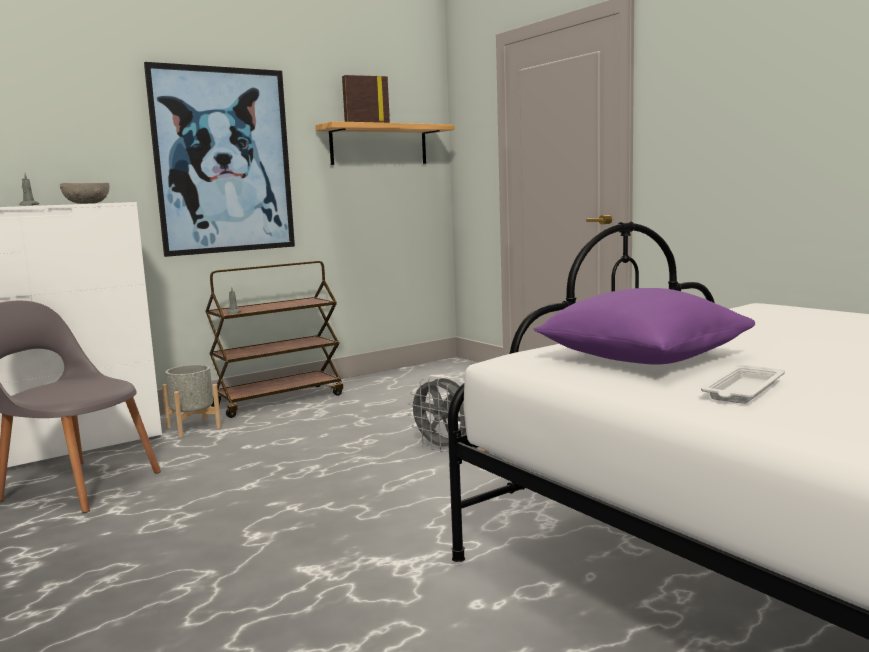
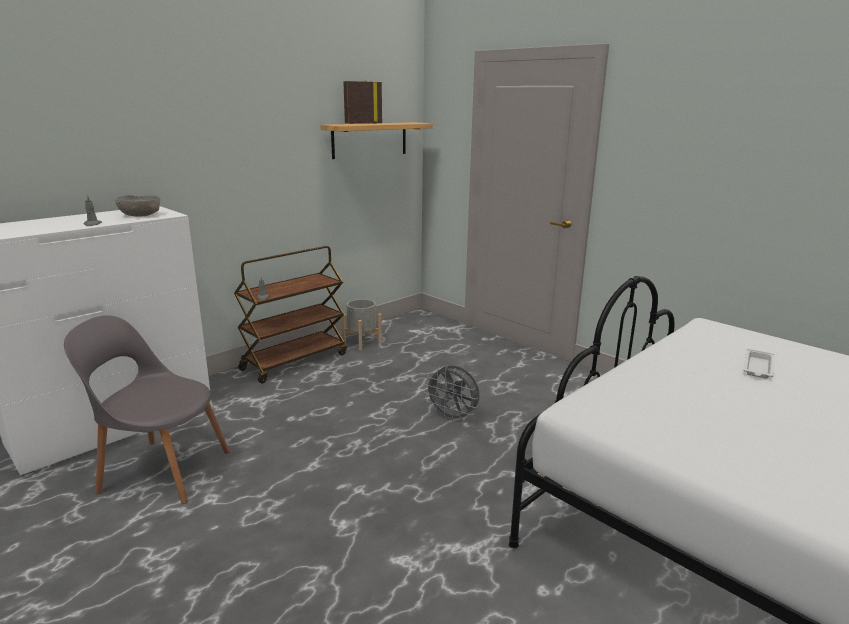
camera: 10 degrees left, 10 degrees up
picture [144,62,295,257] -> none
grey planter [162,365,221,438] -> grey planter moved to [342,299,382,350]
purple pillow [534,288,755,365] -> none
white tray [701,364,785,404] -> white tray moved to [743,349,775,379]

